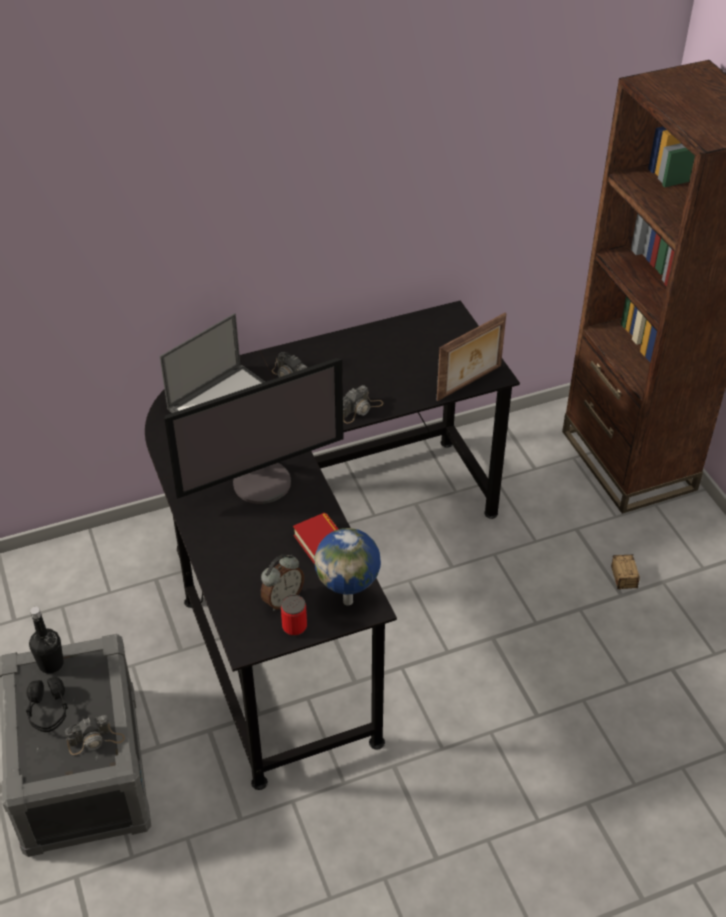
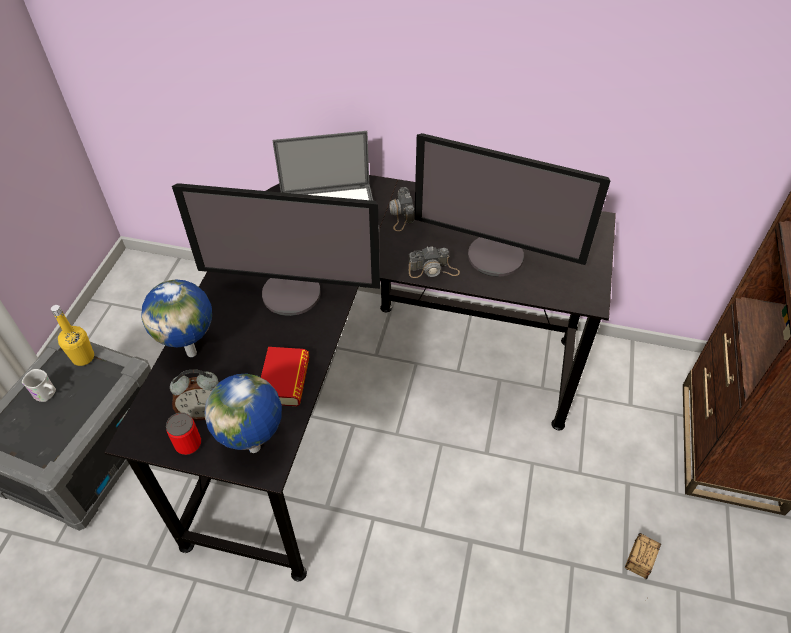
camera: 35 degrees right, 5 degrees up
black headphones [26,677,68,732] -> white mug [22,369,56,402]
black bottle [29,607,64,674] -> yellow bottle [51,305,94,366]
camera [65,715,125,755] -> none
picture frame [437,313,506,401] -> none
none -> globe [142,279,212,357]
none -> monitor [414,133,611,277]

